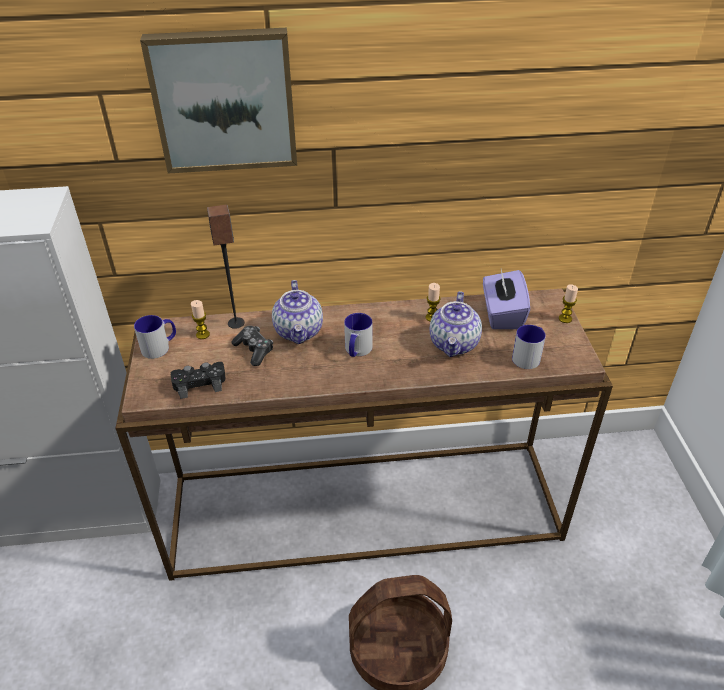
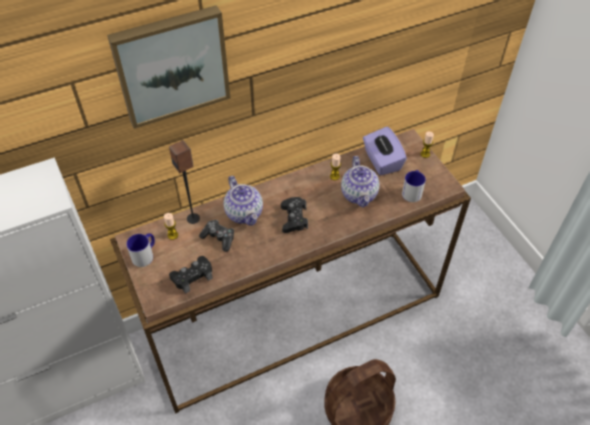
camera: 20 degrees left, 10 degrees up
mug [344,313,372,357] -> black game controller [281,197,308,233]

